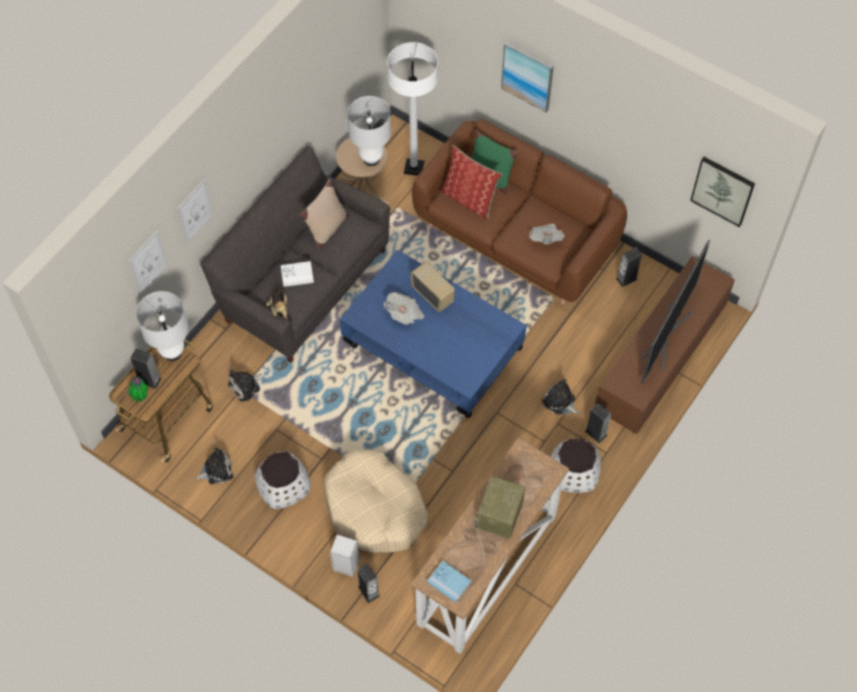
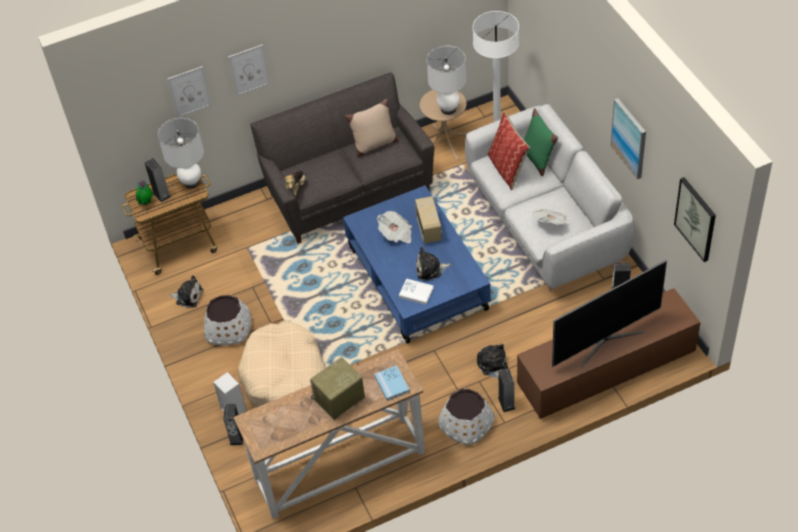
camera: 35 degrees right, 10 degrees down
plush toy [228,370,262,402] -> plush toy moved to [416,247,451,281]
white book [281,261,314,287] -> white book moved to [399,279,434,305]
brown sofa [412,119,627,304] -> grey sofa [465,104,635,291]
blue book [427,561,471,603] -> blue book moved to [374,365,410,401]
picture [501,41,554,112] -> picture moved to [611,98,646,179]

